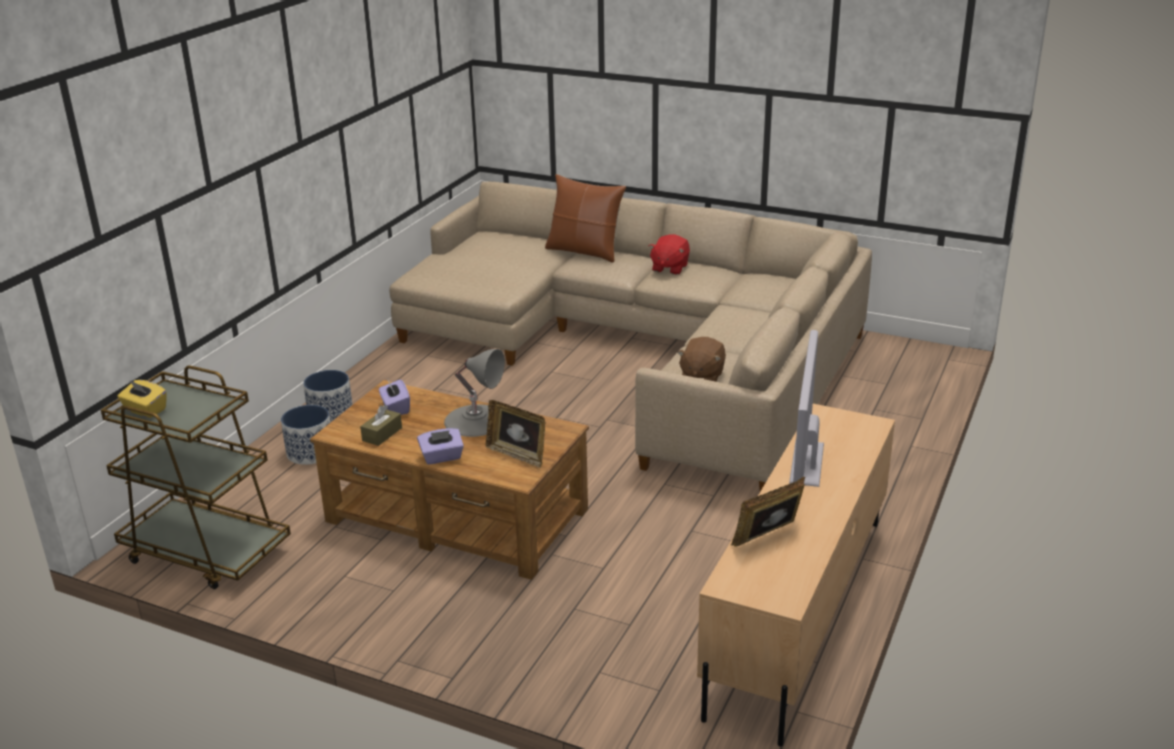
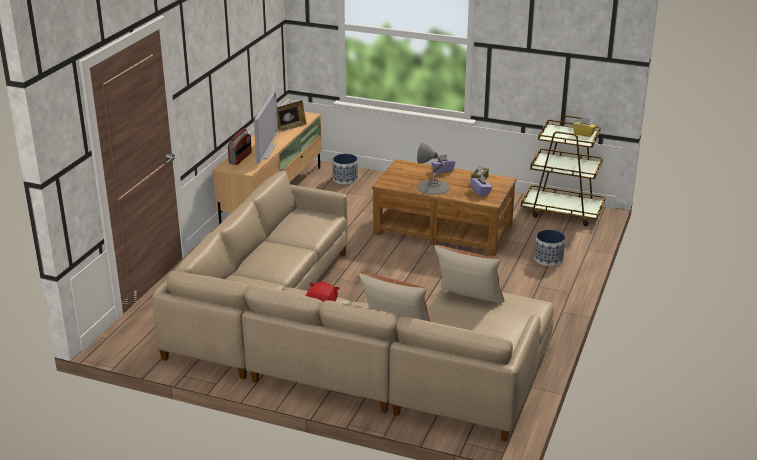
camera: 175 degrees right, 0 degrees up
planter [303,370,353,422] -> planter moved to [332,154,358,185]
picture frame [486,400,545,468] -> none
brown plush toy [677,337,726,382] -> none
none -> radio [228,129,252,165]
none -> brown pillow [434,245,505,302]

